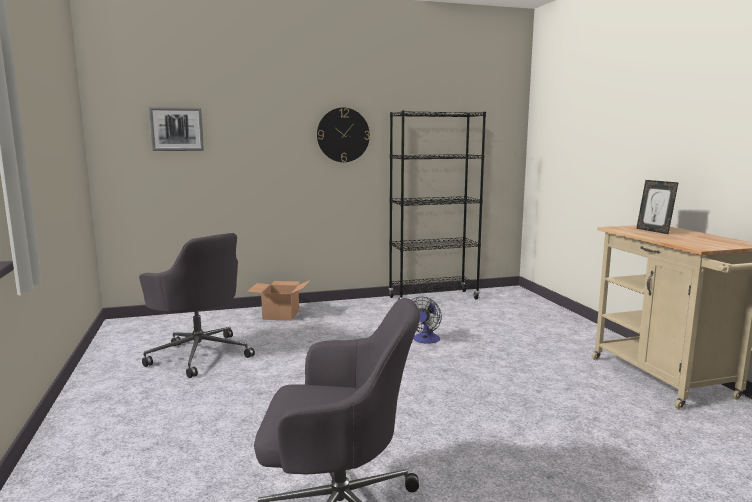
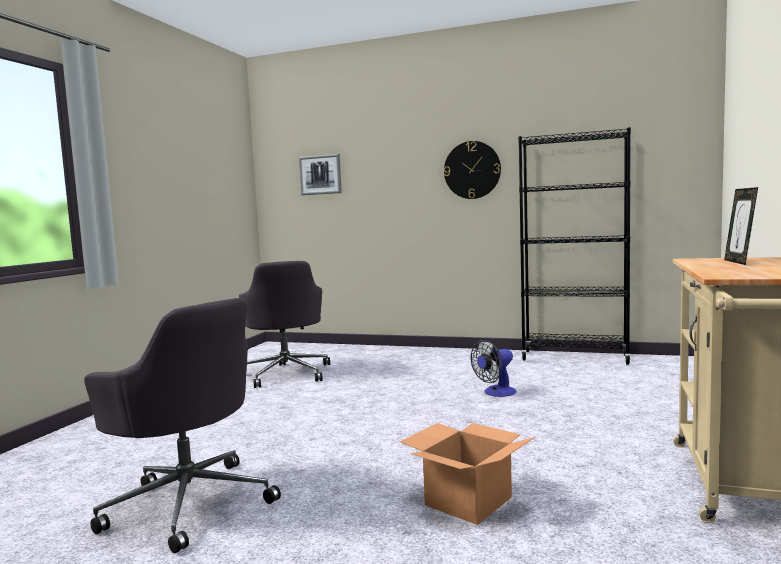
camera: 35 degrees right, 5 degrees down
cardboard box [247,280,310,321] -> cardboard box moved to [400,423,535,525]

